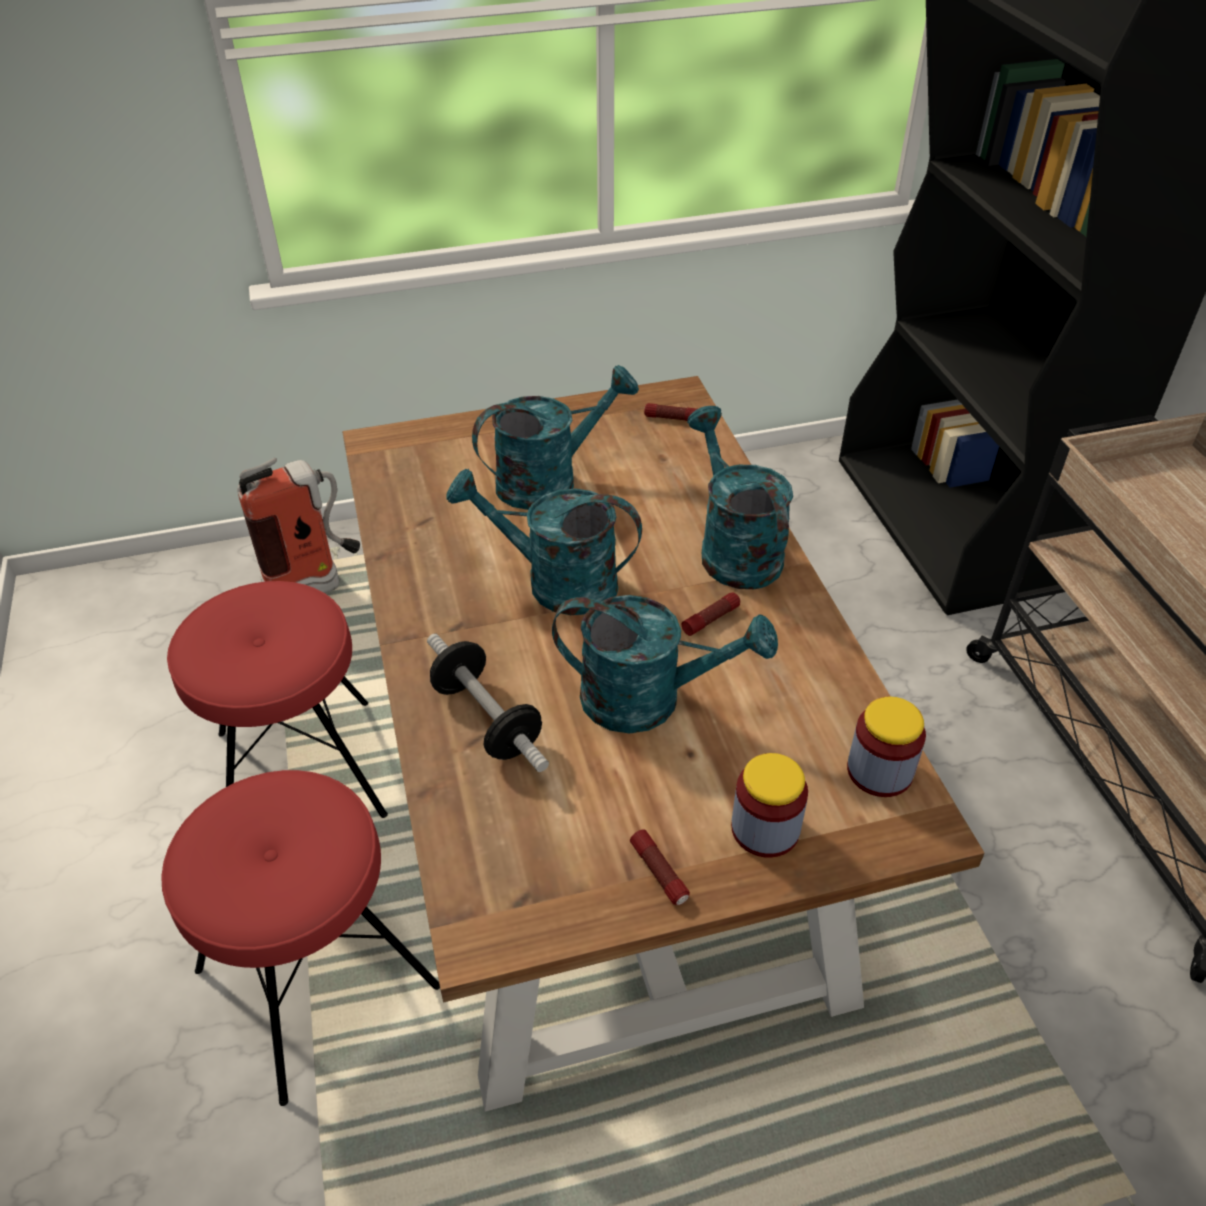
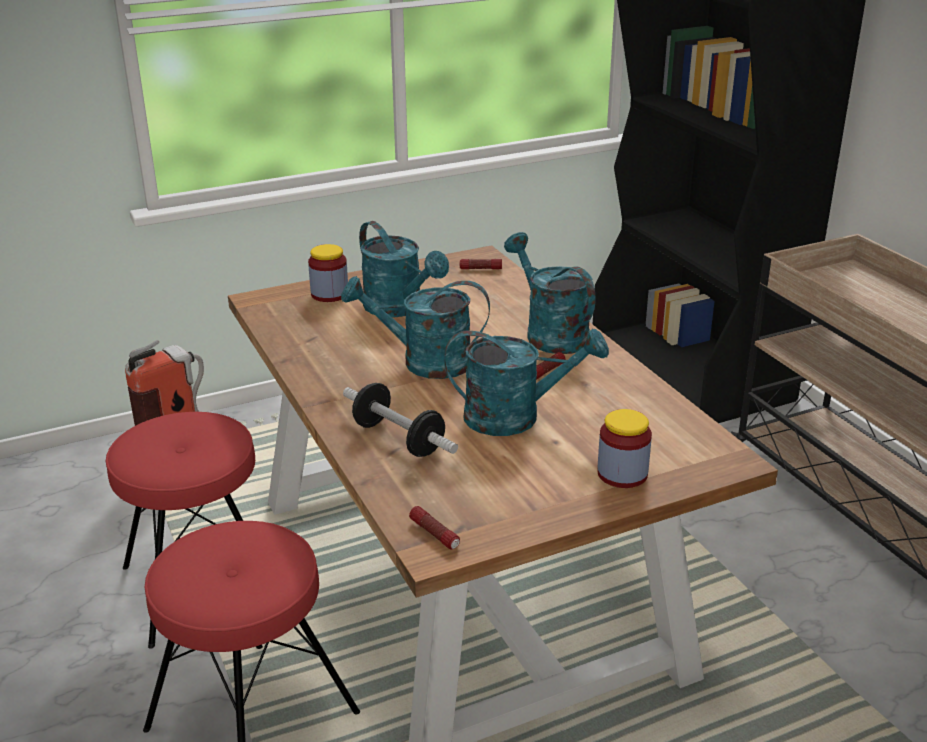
camera: 10 degrees left, 15 degrees down
turquoise watering can [472,365,639,510] -> turquoise watering can turned 90 degrees clockwise [359,221,449,318]
flashlight [630,829,690,905] -> flashlight moved to [409,506,460,550]
jar [847,697,926,797] -> jar moved to [308,244,348,302]

